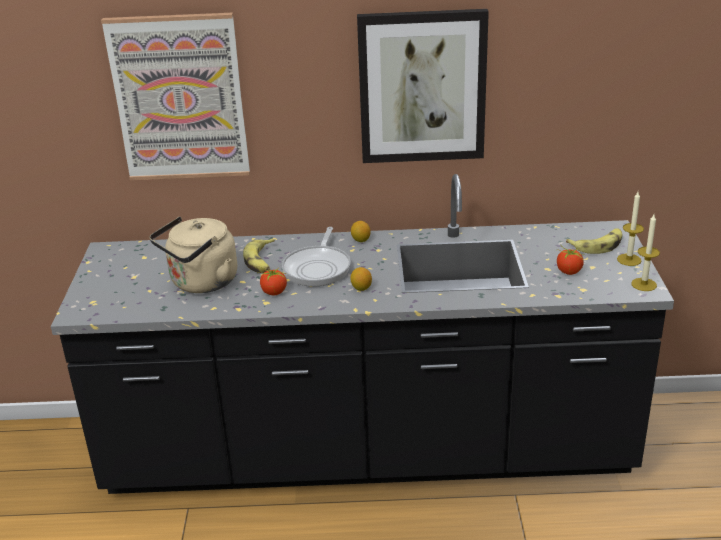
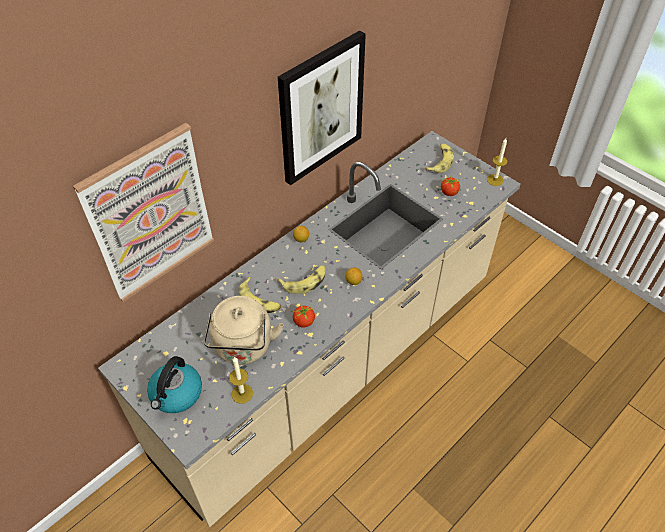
camera: 45 degrees left, 20 degrees up
black counter [51,174,674,494] -> beige counter [98,131,520,527]
frying pan [282,227,351,286] -> banana [277,265,326,294]
candle [617,192,644,266] -> candle moved to [229,356,253,404]
none -> kettle [147,356,202,413]

